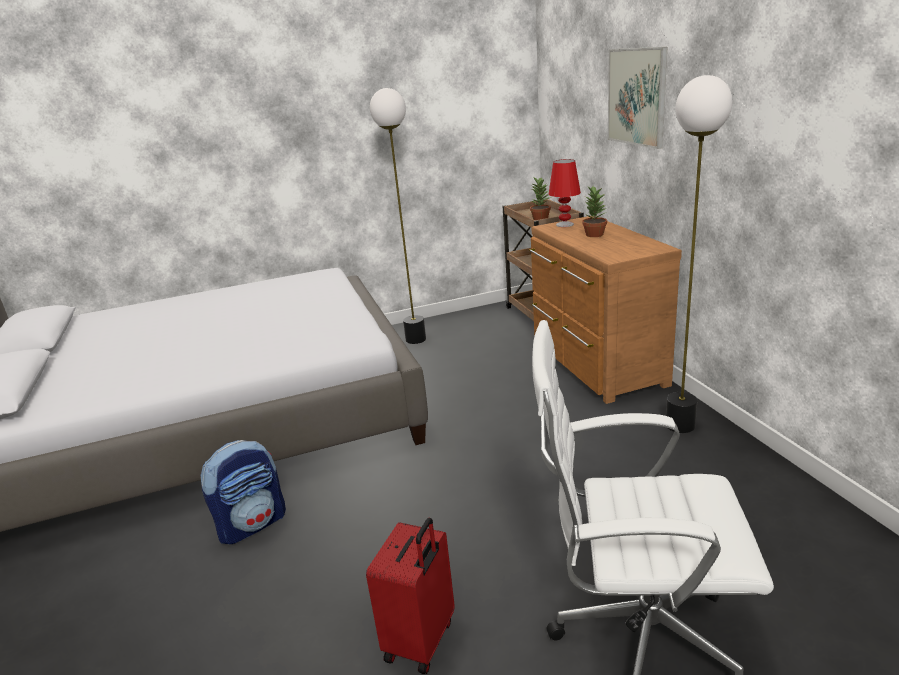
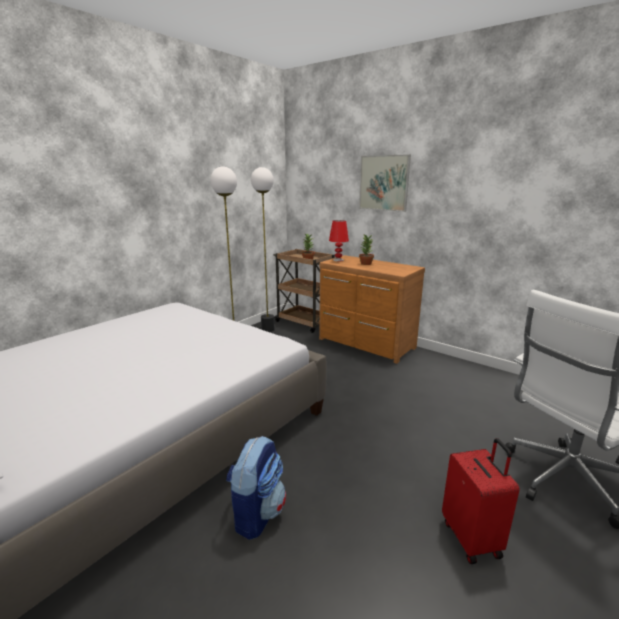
camera: 35 degrees left, 5 degrees down
floor lamp [666,75,733,433] -> floor lamp moved to [251,167,275,332]

